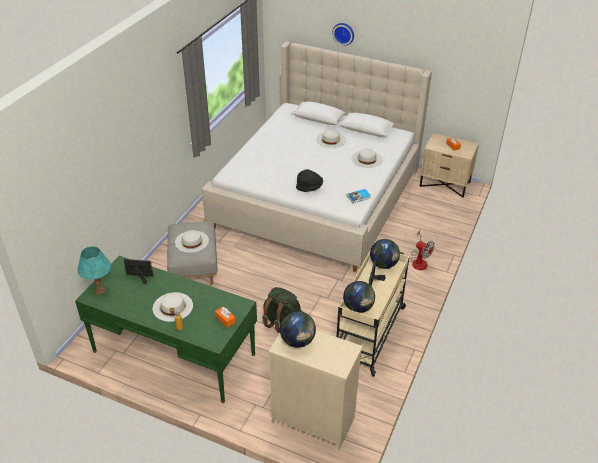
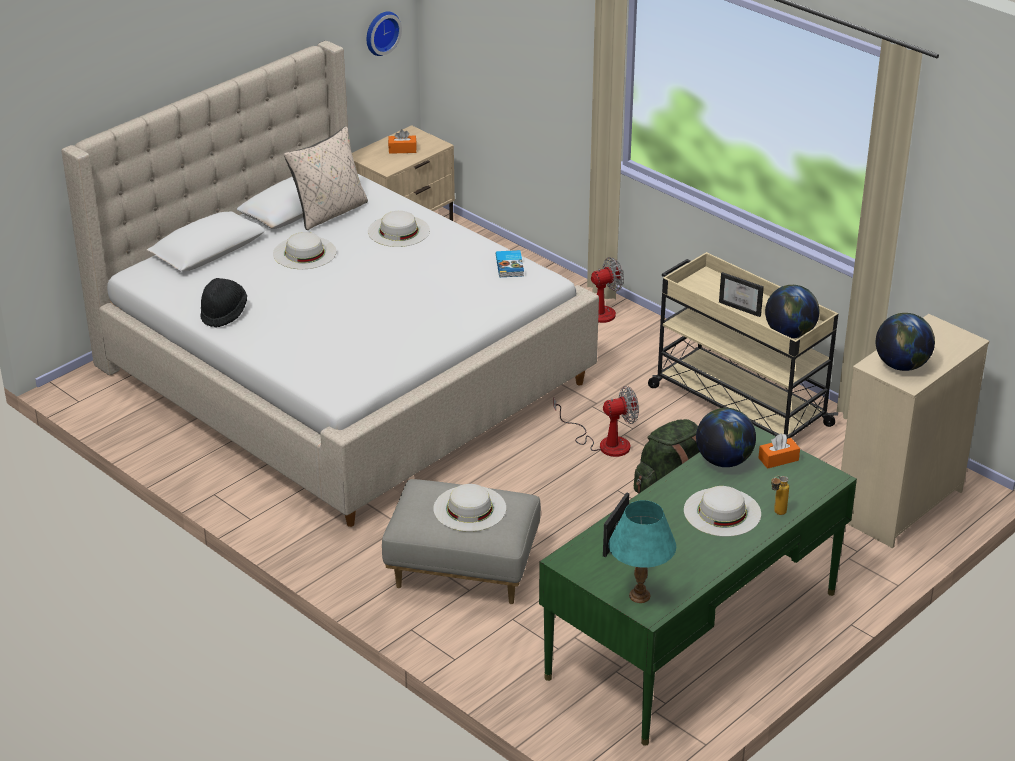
camera: 70 degrees left, 5 degrees down
black hat [296,169,323,192] -> black hat moved to [200,278,247,328]
wall clock [332,23,354,46] -> wall clock moved to [367,12,402,56]
globe [370,239,400,269] -> globe moved to [696,408,756,467]
none -> beige pillow [284,127,368,230]
none -> fan [553,386,639,457]

